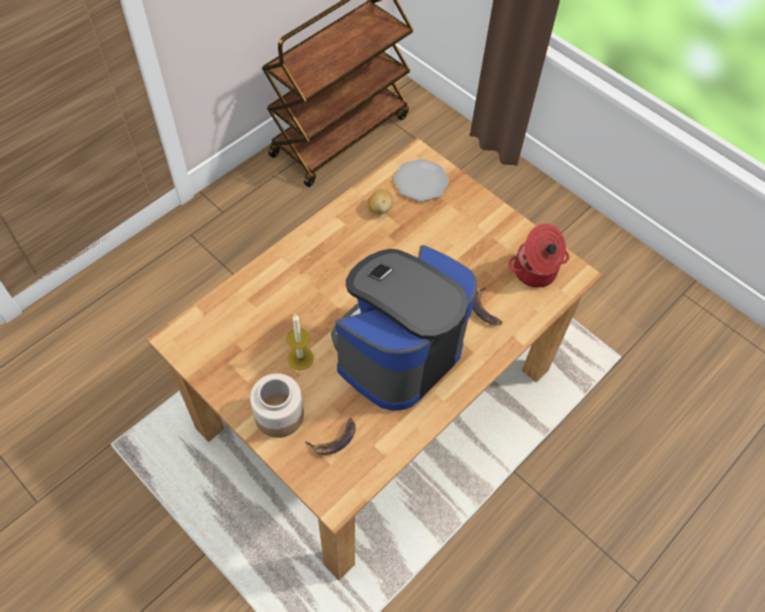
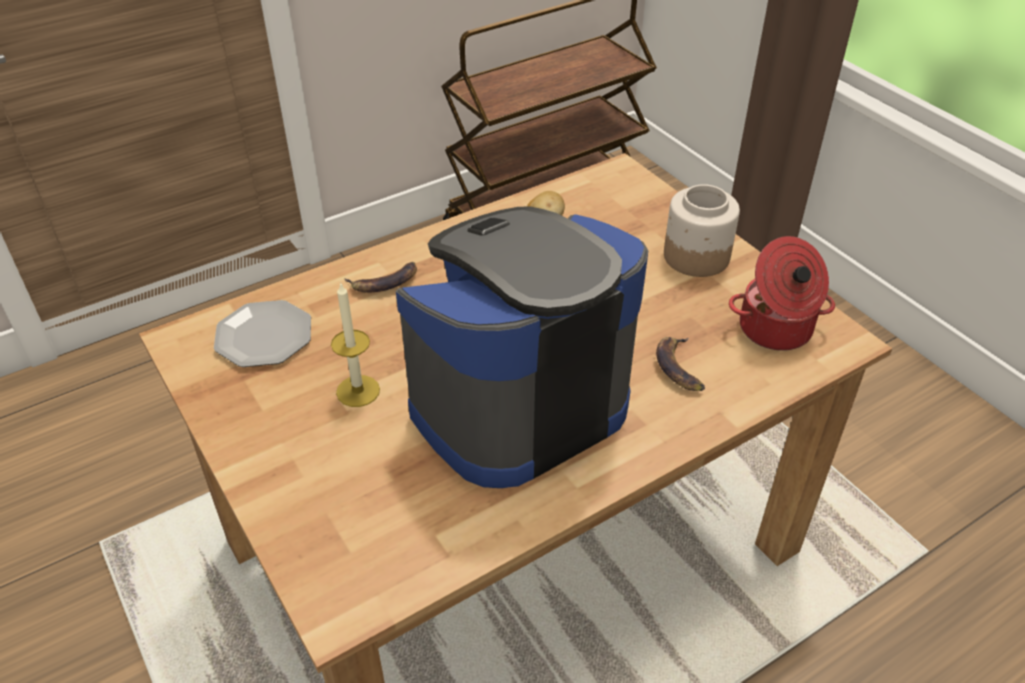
camera: 15 degrees right, 15 degrees down
jar [250,373,304,438] -> jar moved to [664,184,740,277]
banana [305,418,356,455] -> banana moved to [344,262,417,293]
plate [394,159,449,202] -> plate moved to [214,300,311,367]

